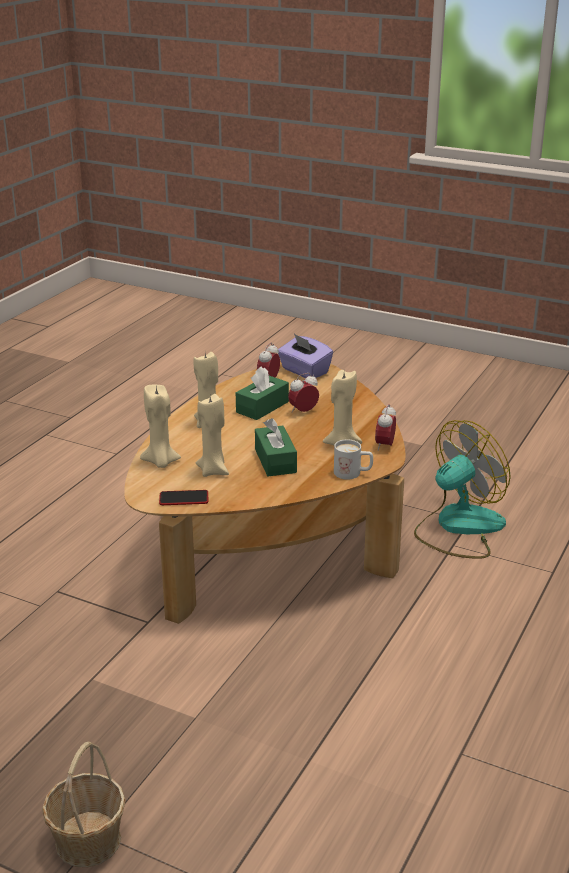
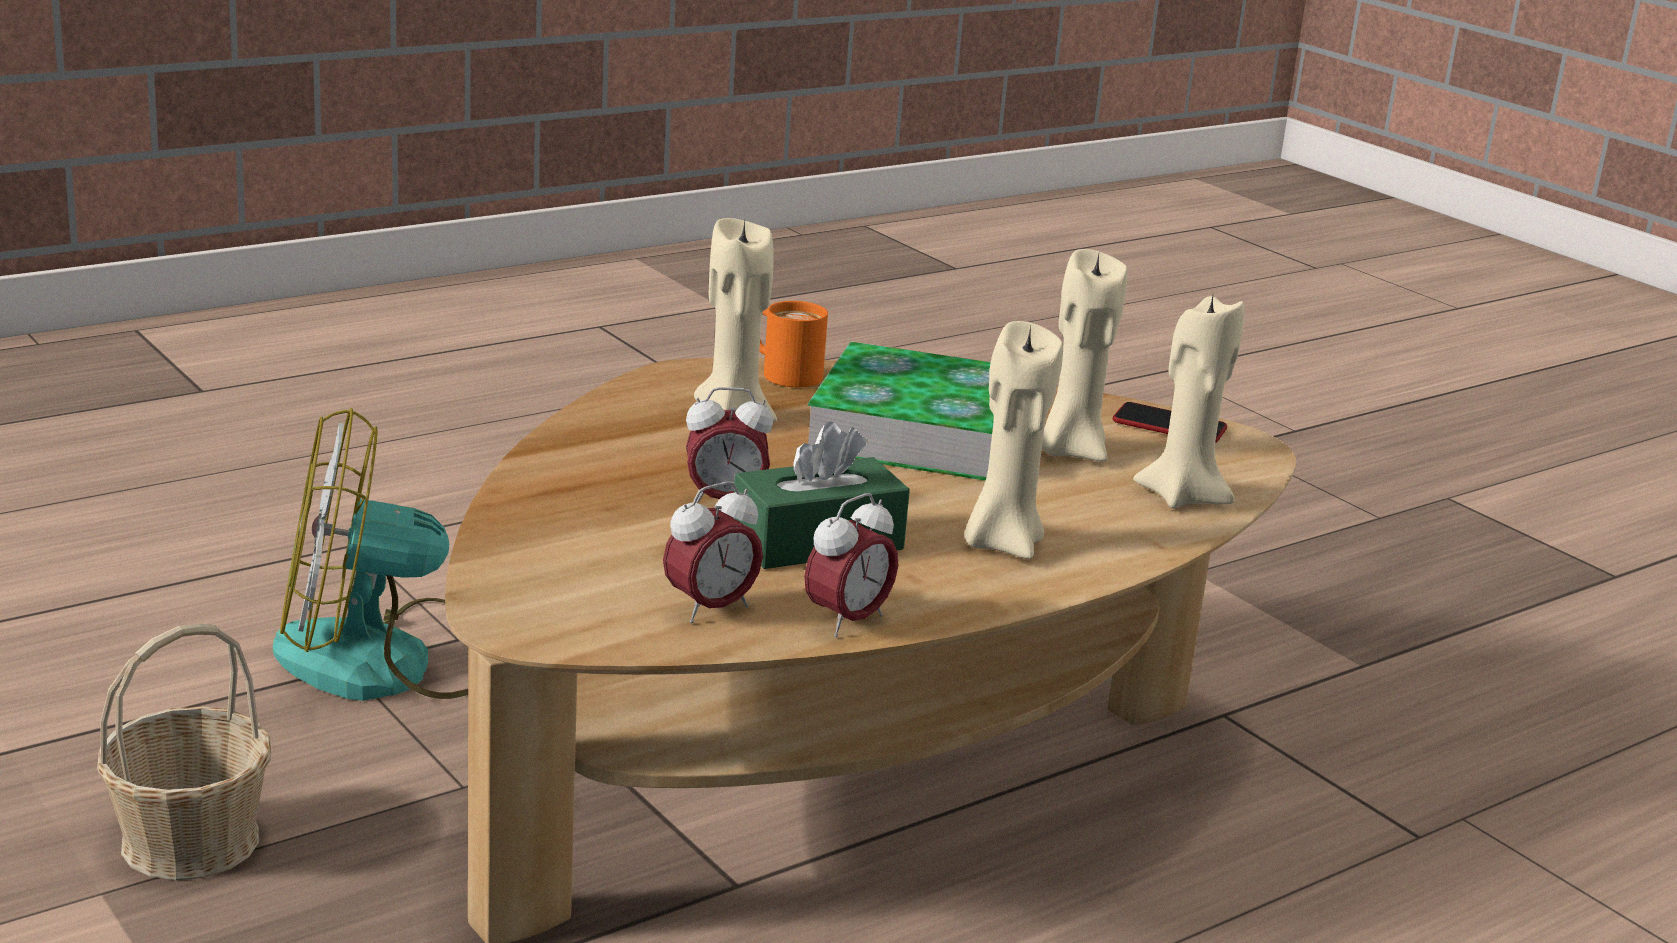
camera: 155 degrees left, 5 degrees down
basket [42,741,126,867] -> basket moved to [97,624,271,880]
green tissue box [255,418,297,476] -> book [808,341,994,481]
purple tissue box [278,334,333,378] -> none
white mug [334,439,373,480] -> orange mug [759,301,828,387]
alarm clock [375,404,396,451] -> alarm clock moved to [804,493,898,637]

